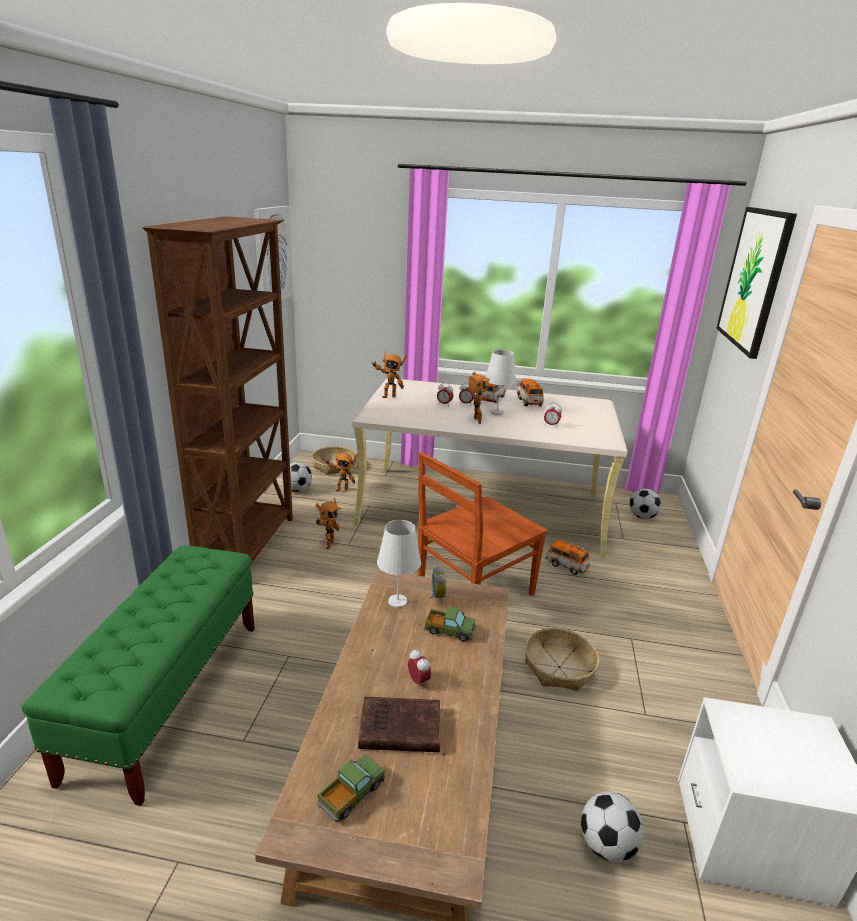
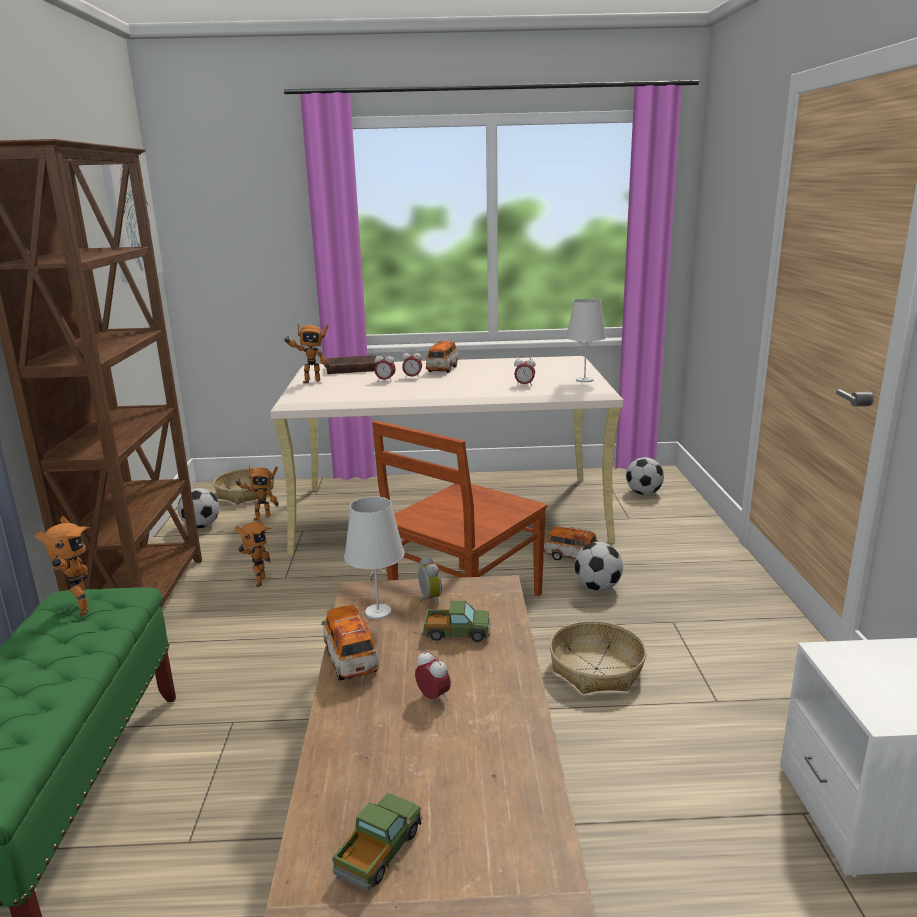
camera: 10 degrees left, 5 degrees down
brown book [358,697,440,752] -> brown book moved to [326,355,378,374]
toy robot [469,372,489,424] -> toy robot moved to [35,516,91,616]
white table lamp [486,350,516,415] -> white table lamp moved to [566,299,606,382]
toy car [517,379,544,406] -> toy car moved to [322,605,380,681]
football [581,792,644,862] -> football moved to [575,542,623,591]
picture [716,207,797,359] -> none

